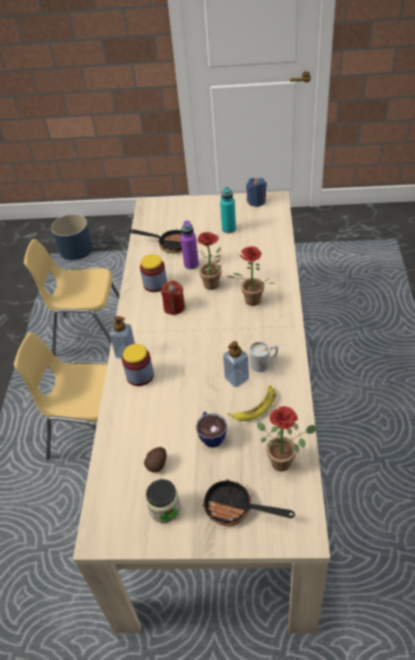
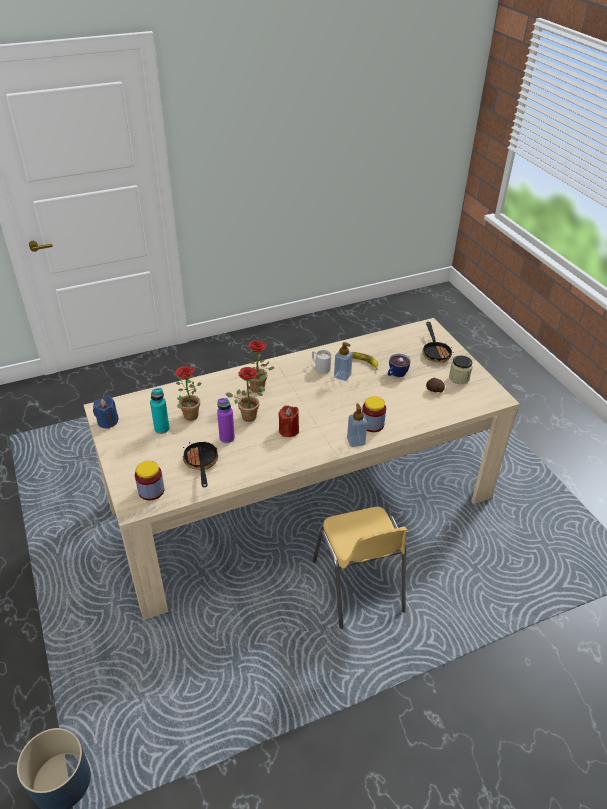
camera: 120 degrees left, 5 degrees down
yellow chair [24,239,120,355] -> none
jar [140,254,167,292] -> jar moved to [135,461,164,500]
potted plant [257,406,317,472] -> potted plant moved to [175,366,201,421]

